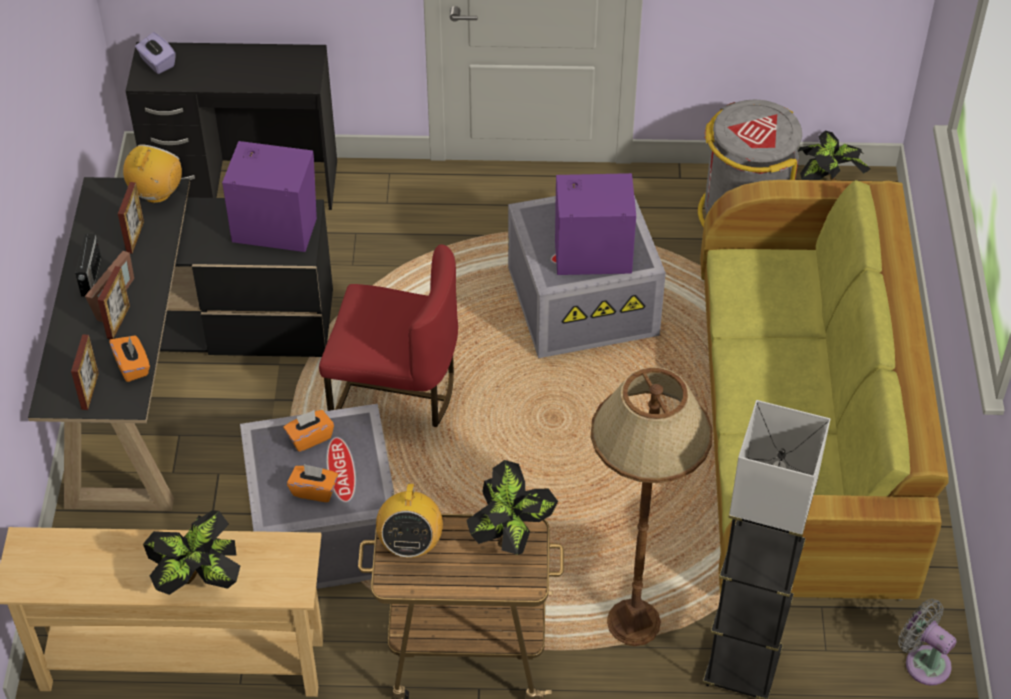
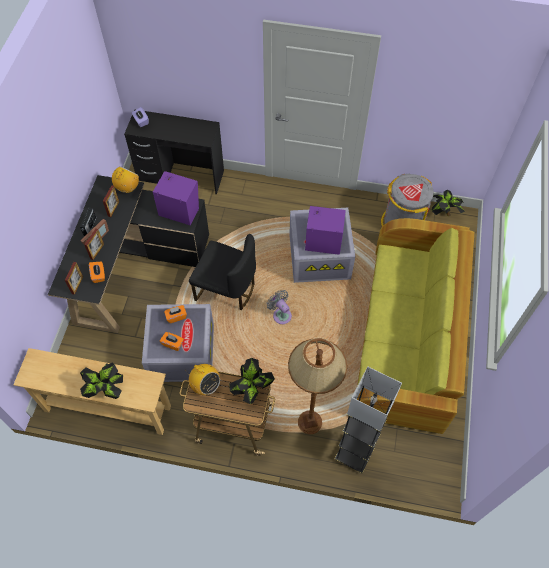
camera: 10 degrees right, 10 degrees up
red chair [319,244,458,427] -> black chair [189,234,256,310]
radio [376,479,443,558] -> radio turned 60 degrees counterclockwise [186,364,220,395]
grey fan [898,599,957,685] -> grey fan moved to [266,290,292,324]

